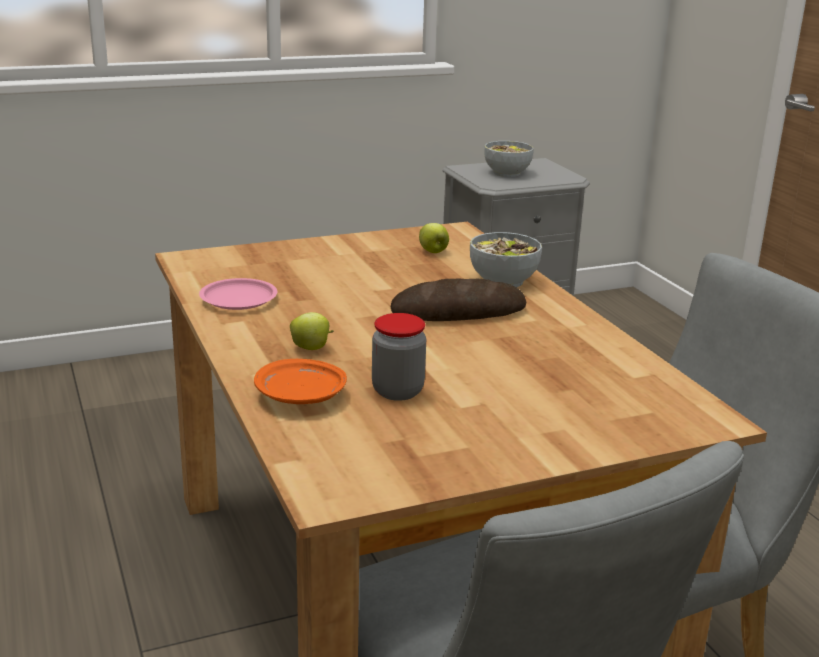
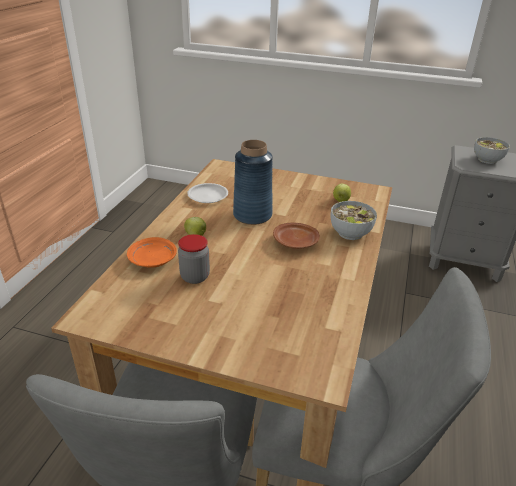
camera: 40 degrees right, 10 degrees up
pink plate [199,278,277,310] -> white plate [187,183,228,203]
bread [391,279,526,321] -> brown plate [273,223,320,249]
none -> blue vase [233,140,273,225]

